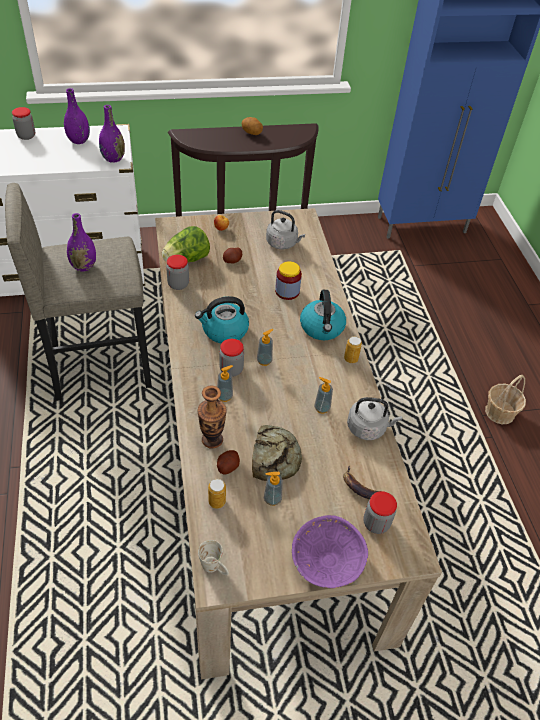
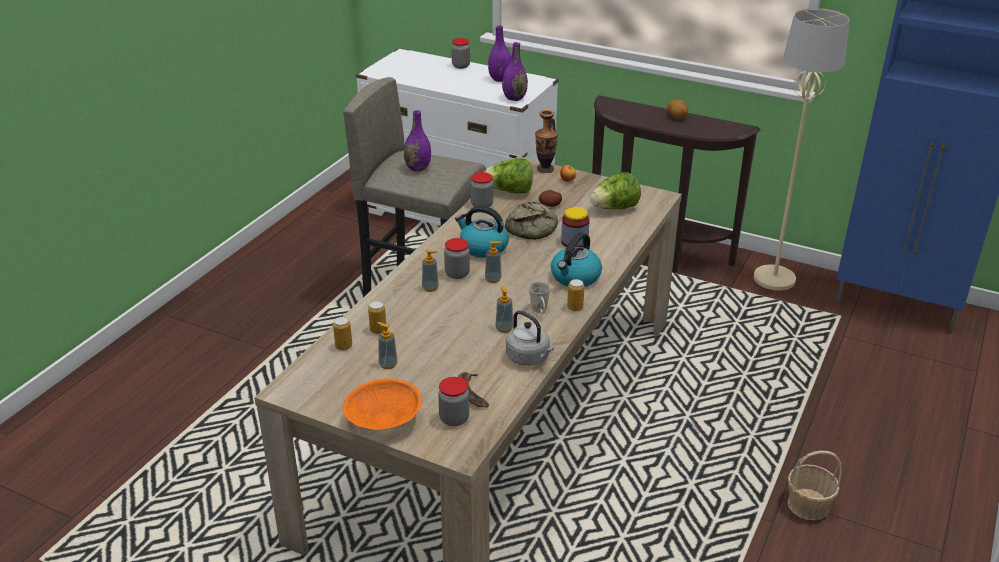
camera: 40 degrees right, 15 degrees down
vase [198,386,227,449] -> vase moved to [535,110,558,173]
white mug [198,540,229,575] -> white mug moved to [529,282,550,314]
potato [217,450,240,474] -> can [368,301,386,334]
bread [252,425,302,481] -> bread moved to [505,202,558,240]
grey kettle [266,210,305,249] -> lettuce [590,172,641,209]
purple bowl [292,515,368,588] -> orange bowl [343,378,422,430]
none -> beige floor lamp [754,8,850,291]

